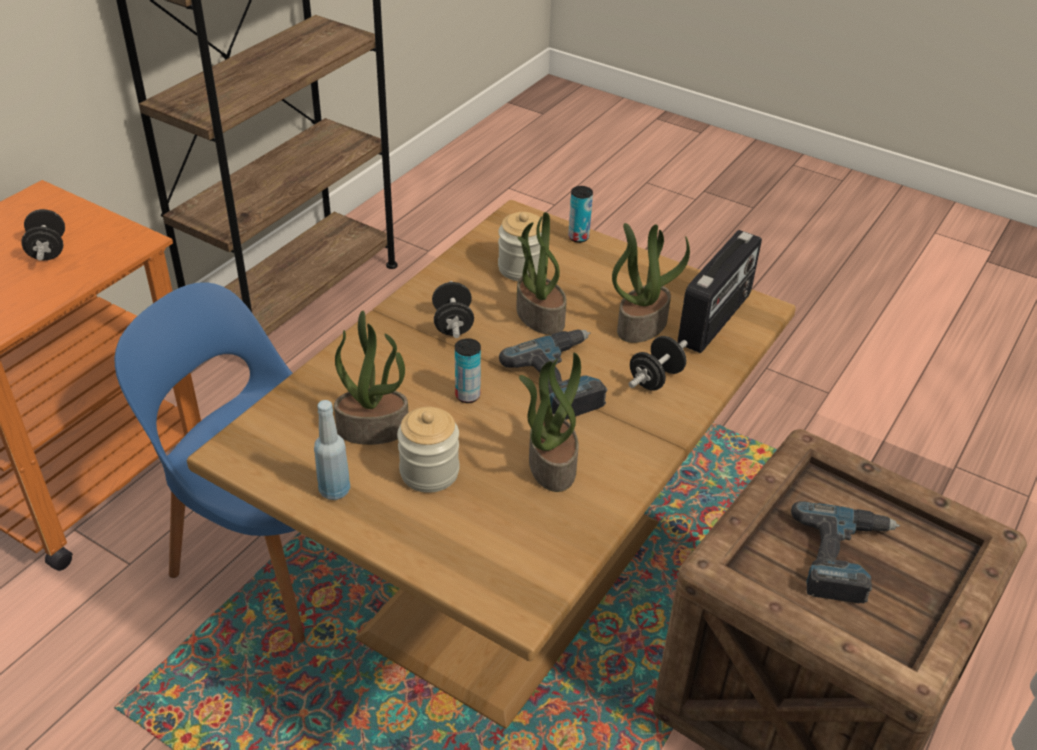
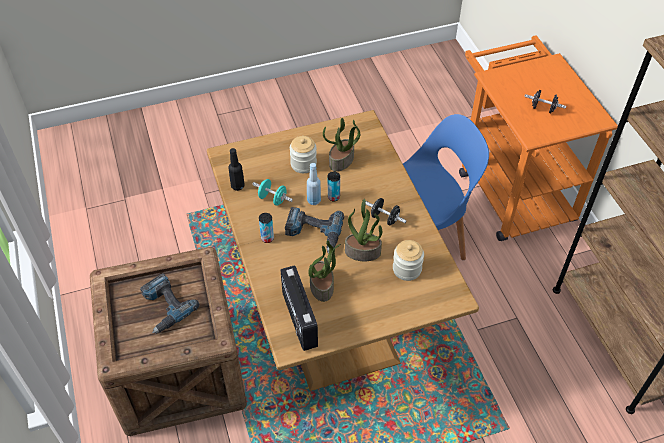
camera: 130 degrees right, 10 degrees up
blue bottle [314,400,350,500] -> blue bottle moved to [307,163,321,205]
potted plant [519,353,581,492] -> turquoise dumbbell [252,179,293,205]
can [568,186,593,243] -> can moved to [259,213,274,243]
black dumbbell [629,336,688,391] -> none
none -> black bottle [228,148,245,191]

